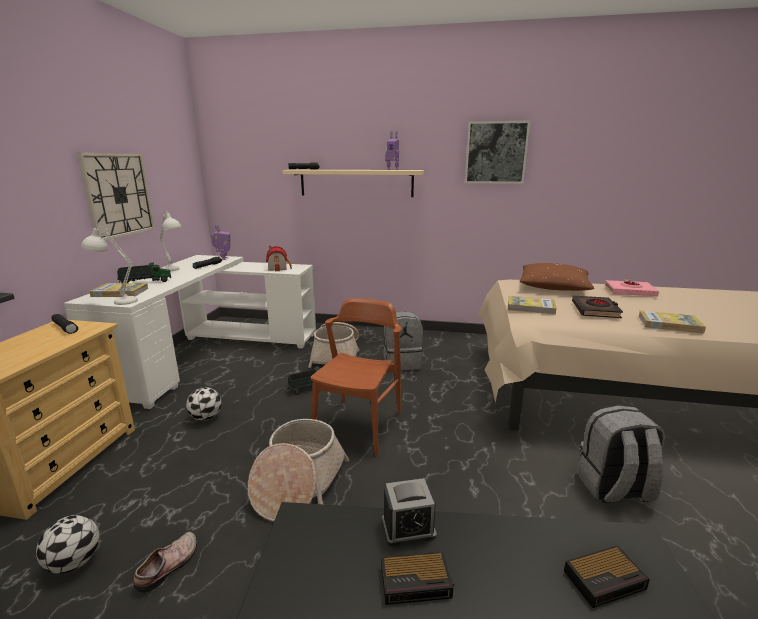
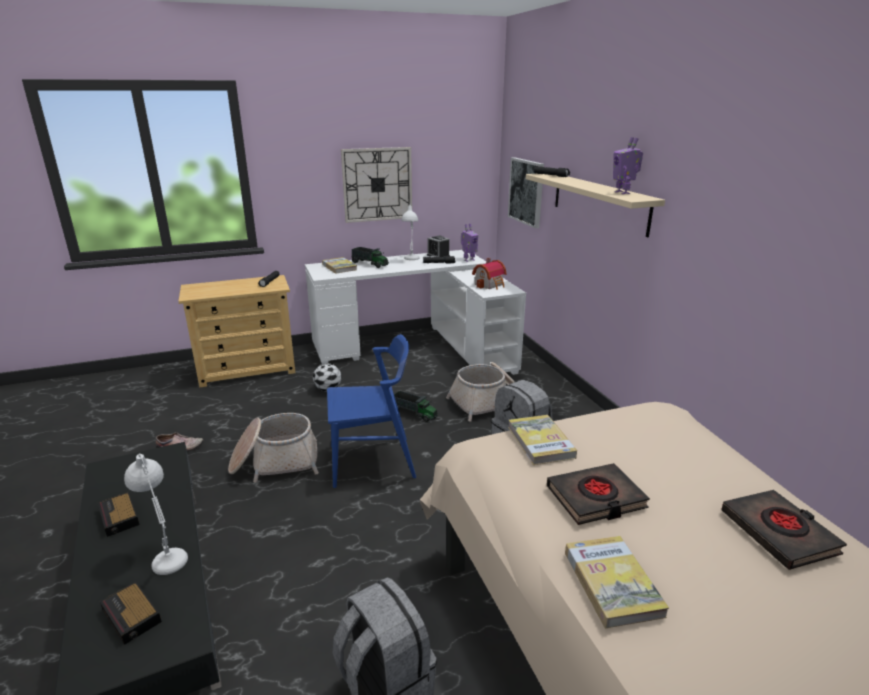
camera: 60 degrees right, 5 degrees up
football [36,515,99,574] -> none
white table lamp [81,226,138,305] -> white table lamp moved to [124,453,188,575]
brown chair [311,298,401,456] -> blue chair [327,334,416,488]
alarm clock [382,478,437,546] -> alarm clock moved to [427,236,450,258]
picture [465,121,530,184] -> picture moved to [508,157,544,228]
brown pillow [520,263,594,291] -> none
pink book [605,279,659,297] -> black book [721,490,847,570]

